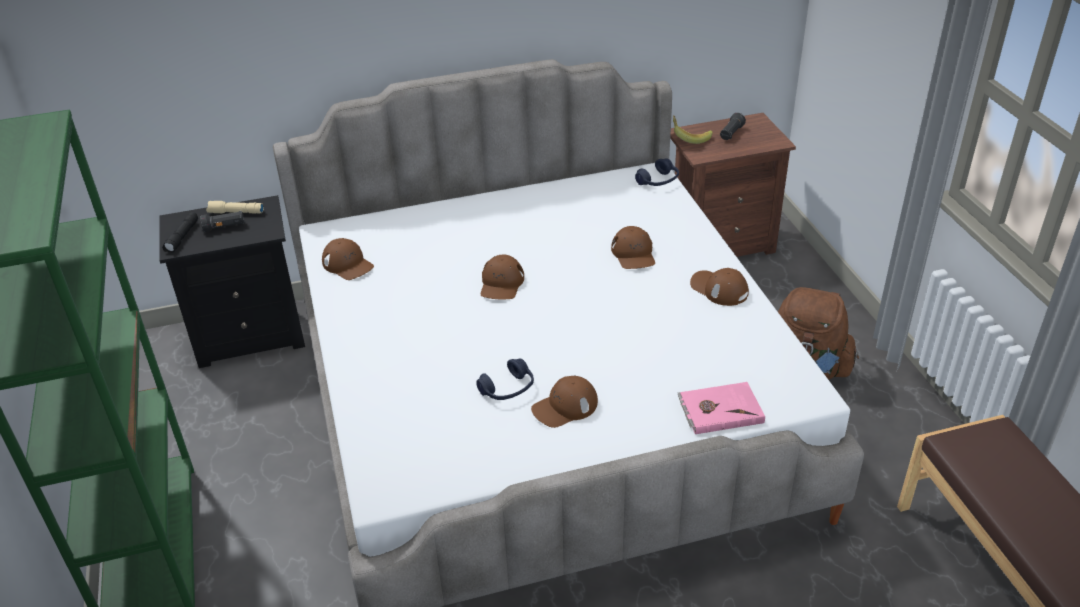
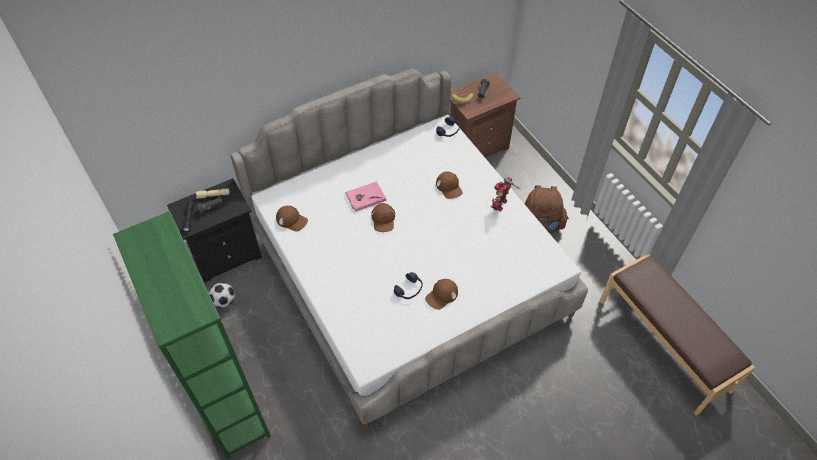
camera: 15 degrees left, 15 degrees up
pink book [678,382,765,434] -> pink book moved to [345,181,386,212]
brown cap [690,268,749,306] -> toy robot [491,177,520,211]
none -> football [209,282,235,308]

